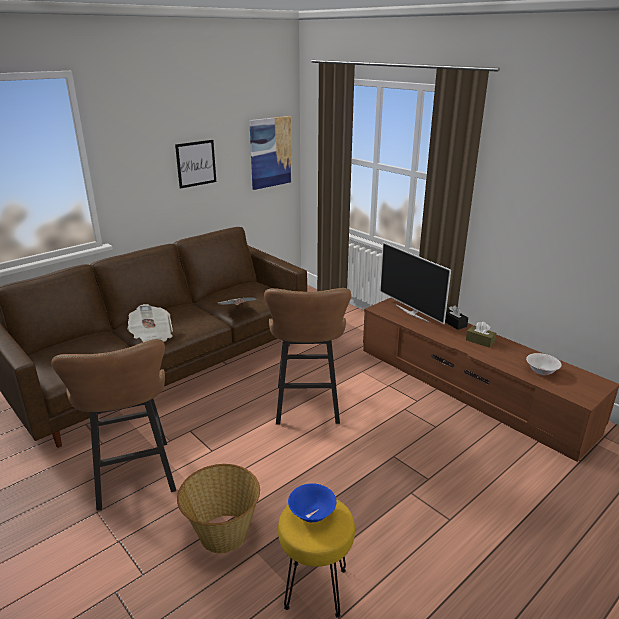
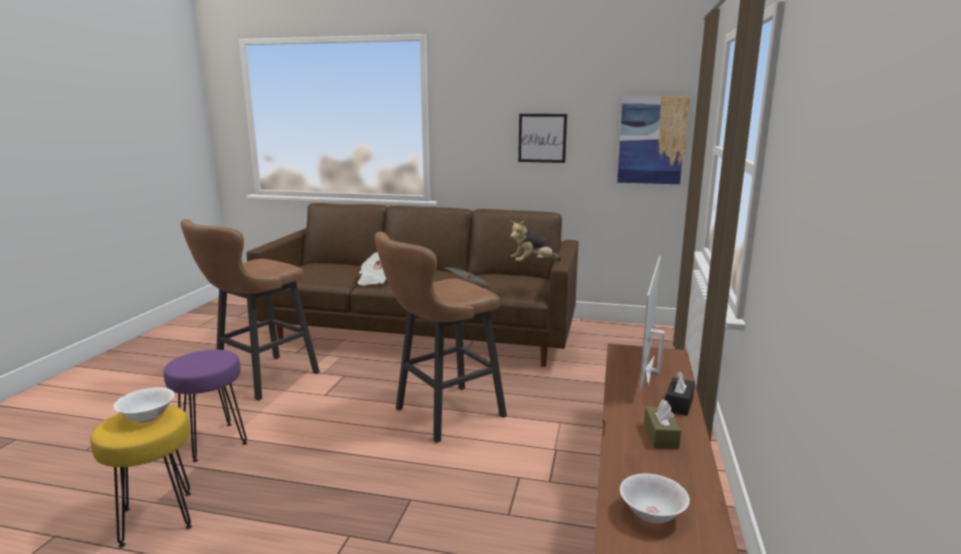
camera: 55 degrees right, 10 degrees down
basket [177,464,260,553] -> purple stool [164,350,247,462]
blue bowl [288,483,337,522] -> white bowl [113,388,175,423]
none -> plush toy [510,220,561,262]

